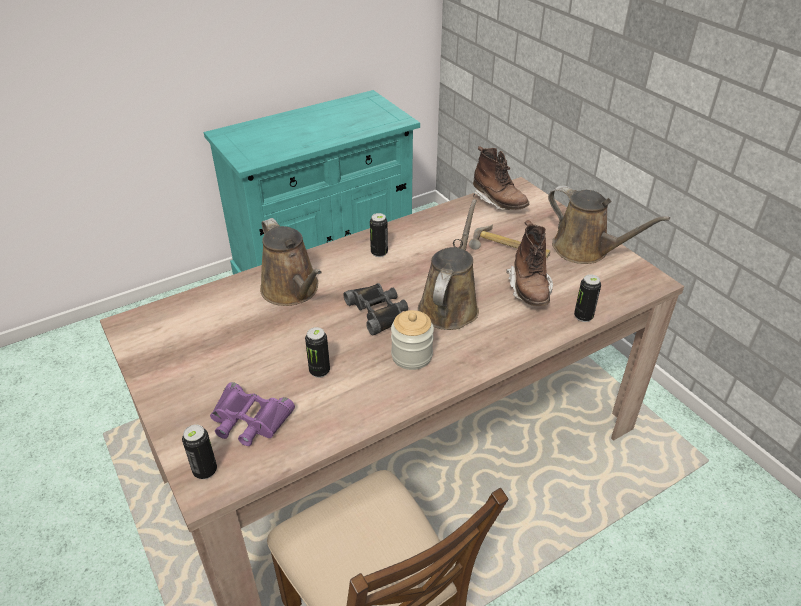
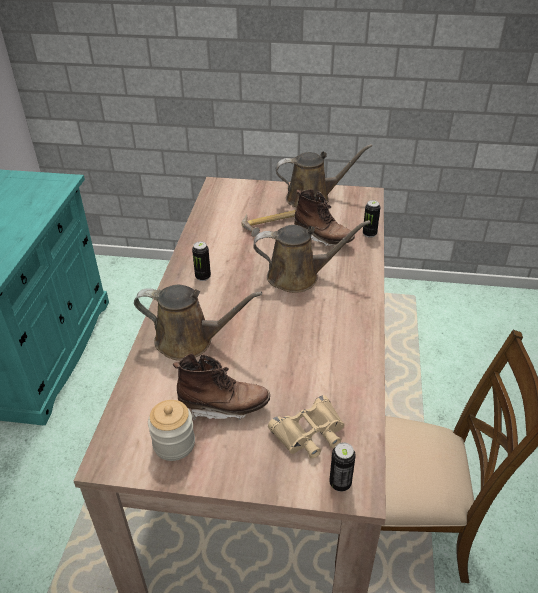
camera: 50 degrees left, 0 degrees up
purple binoculars [210,382,295,446] -> beige binoculars [268,395,345,459]
can [305,327,330,378] -> none
black binoculars [344,283,408,335] -> none
jar [391,310,434,370] -> jar moved to [148,400,195,461]
brown watering can [418,199,479,330] -> brown watering can turned 120 degrees clockwise [253,220,370,293]
brown boot [473,146,530,210] -> brown boot moved to [173,353,270,421]

